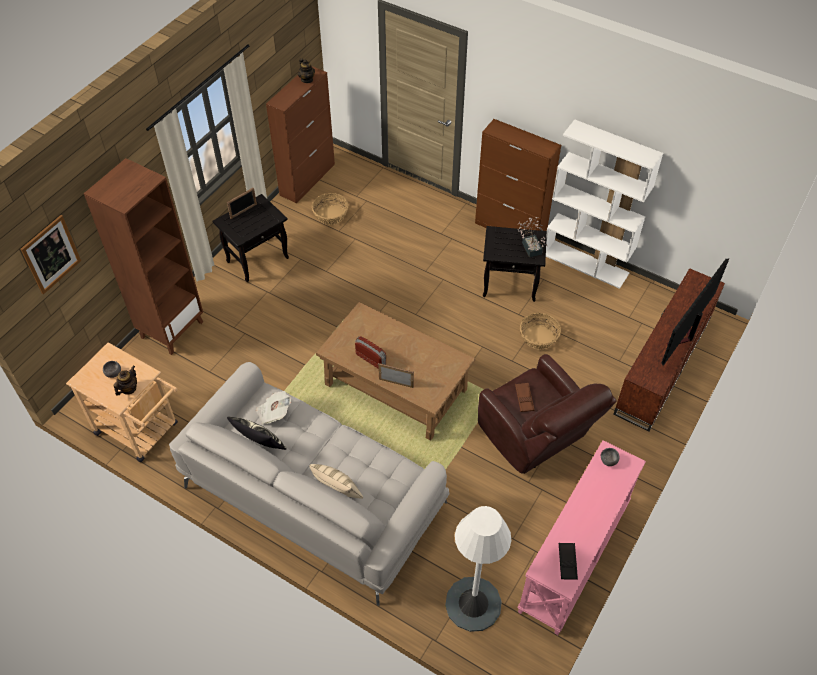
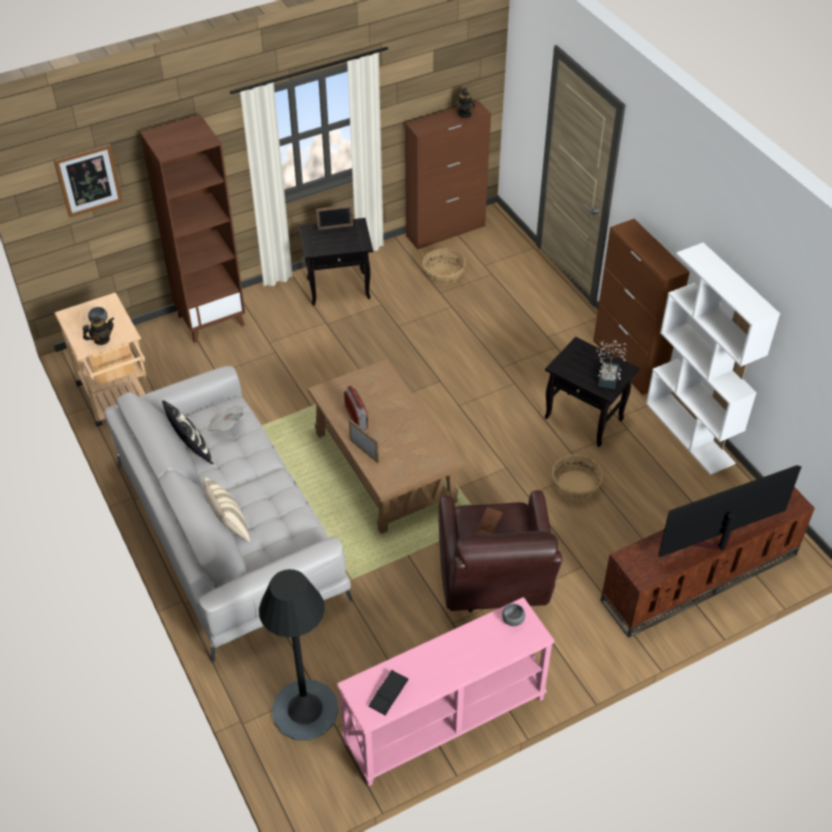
camera: 30 degrees right, 5 degrees down
white floor lamp [445,506,512,632] -> black floor lamp [259,569,339,740]

